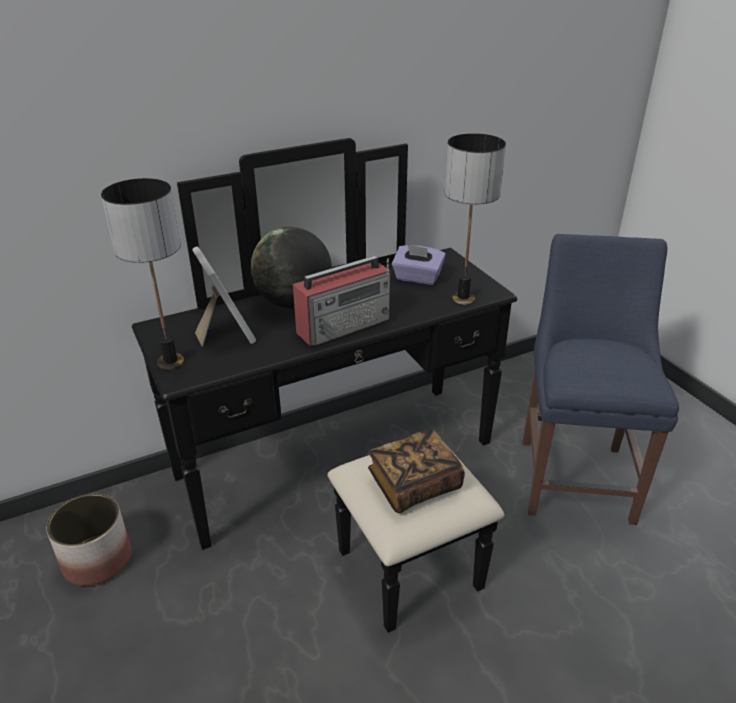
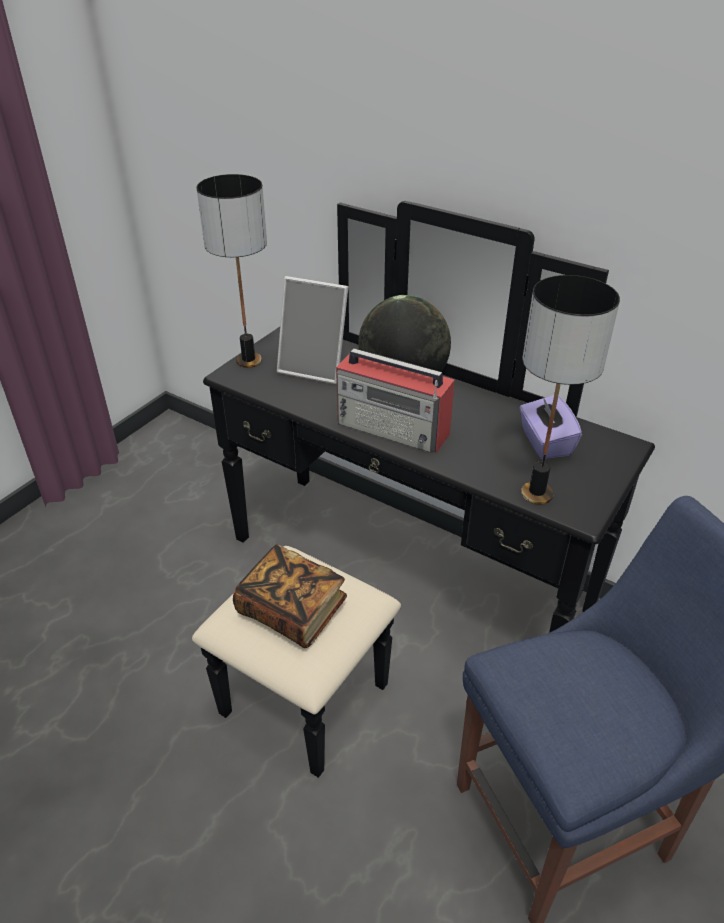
camera: 60 degrees right, 5 degrees up
planter [47,494,131,586] -> none
picture frame [192,247,256,347] -> picture frame turned 75 degrees clockwise [277,276,348,384]

